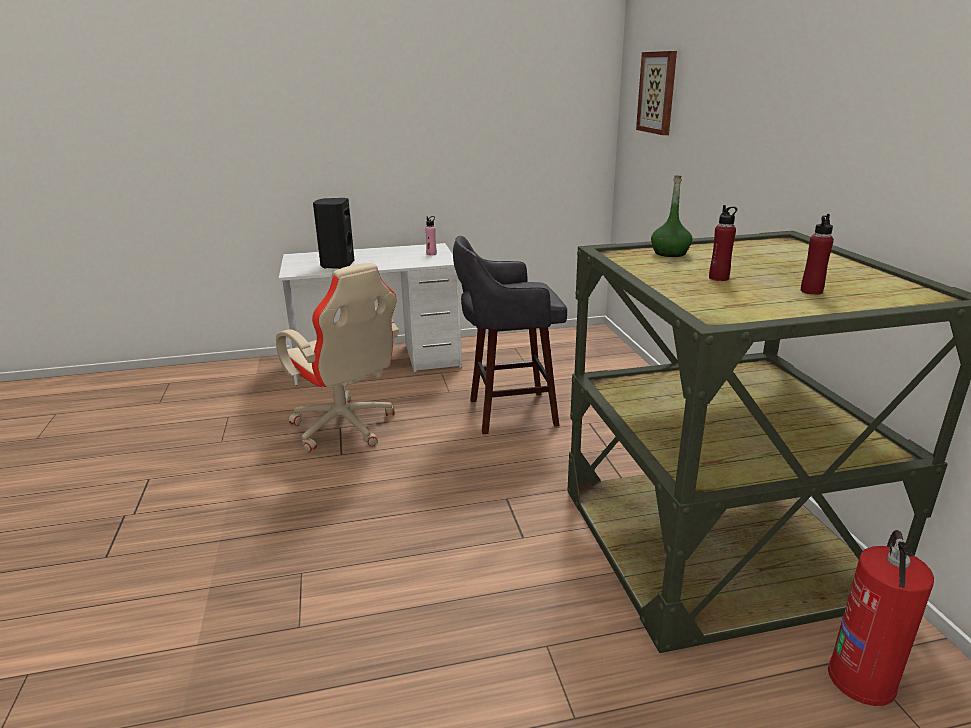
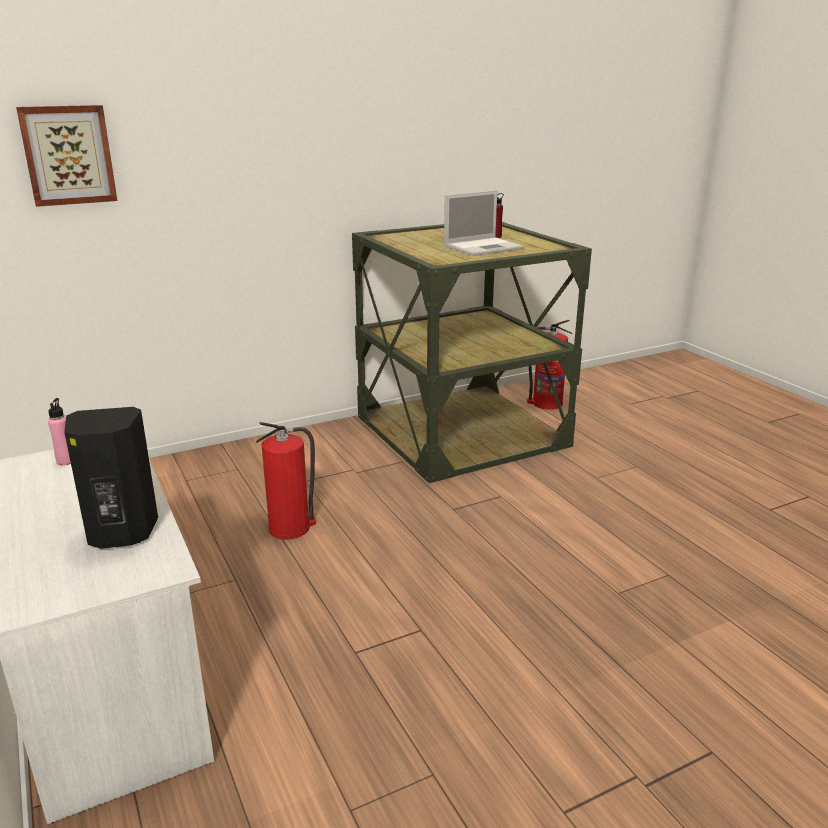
camera: 105 degrees left, 0 degrees up
beige office chair [276,263,399,452] -> none
grey stool [453,236,567,434] -> fire extinguisher [256,422,316,540]
green bottle [651,175,693,257] -> none
red bottle [709,205,737,281] -> laptop [444,190,524,256]

